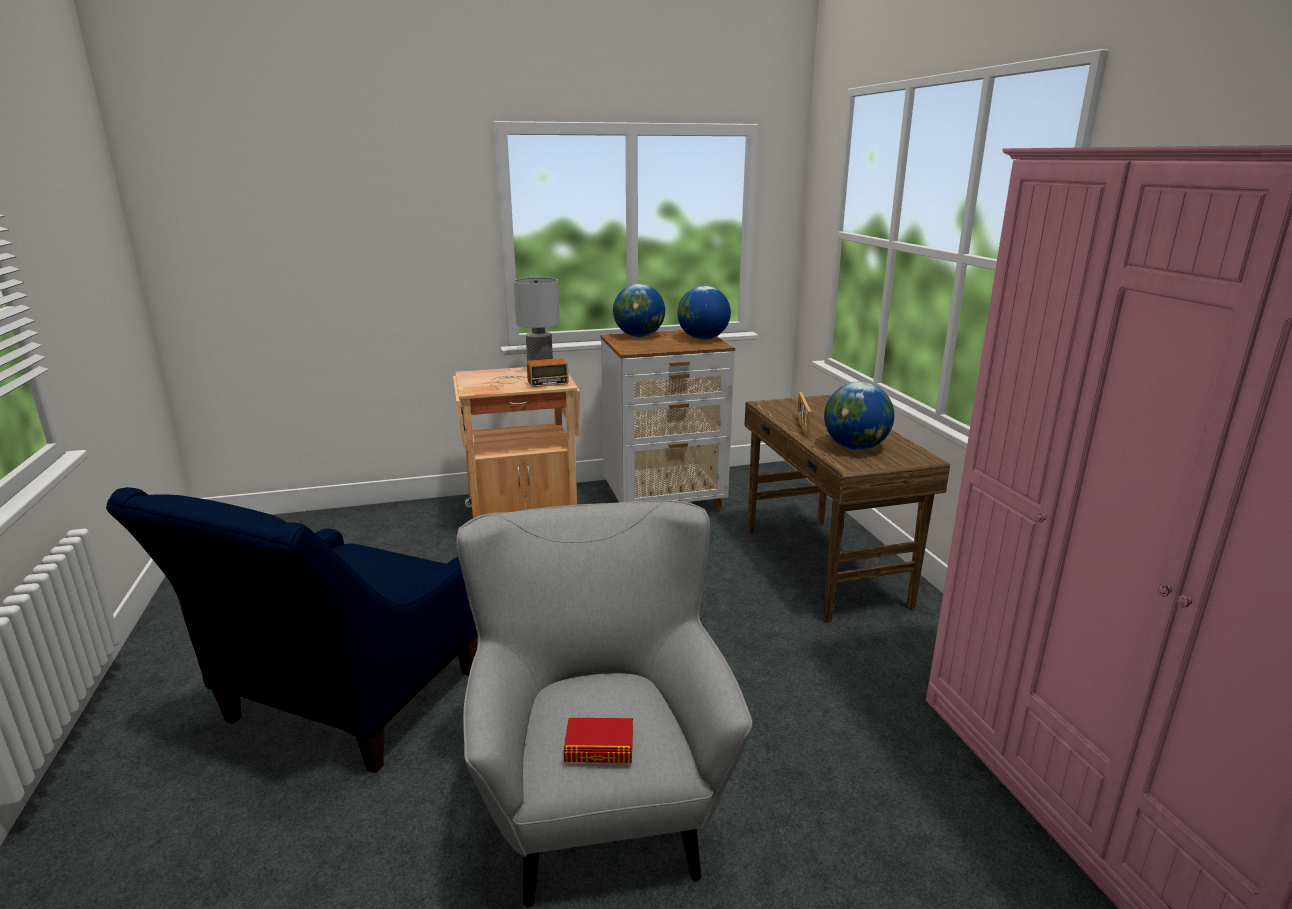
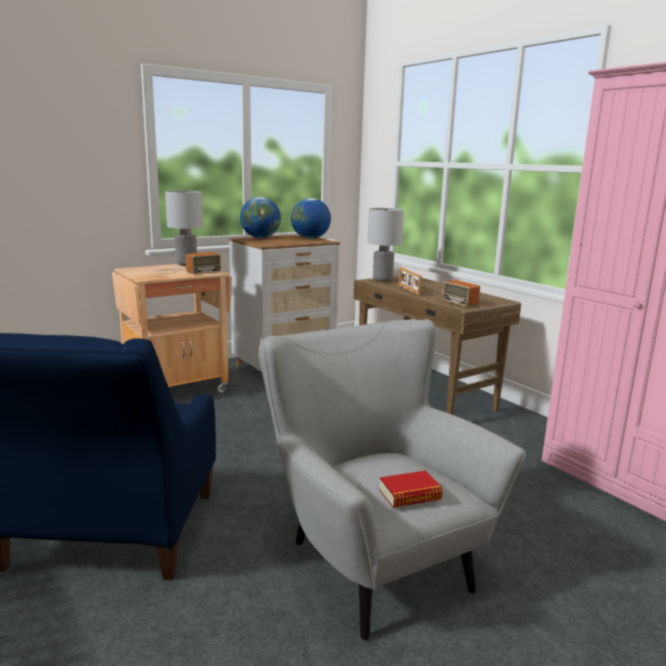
camera: 20 degrees left, 5 degrees down
globe [824,382,894,450] -> radio [434,280,480,306]
none -> grey table lamp [367,208,404,282]

